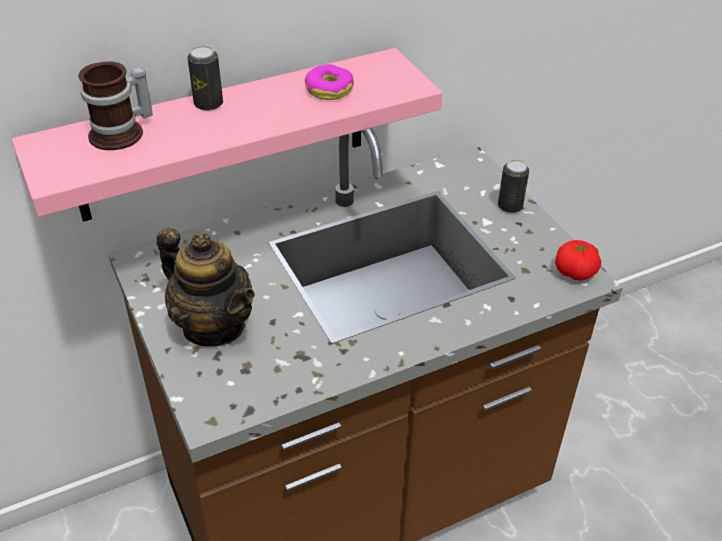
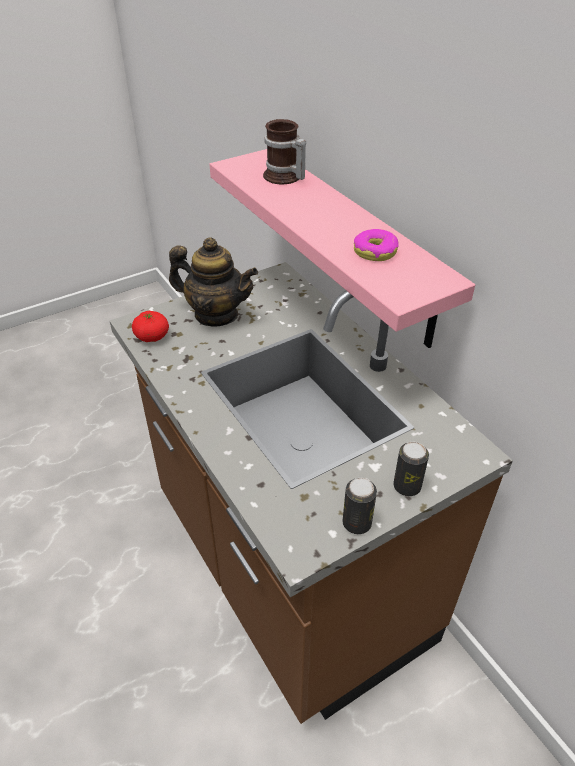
camera: 85 degrees right, 0 degrees up
teapot [157,227,255,347] -> teapot turned 105 degrees counterclockwise [169,237,258,326]
can [187,46,223,111] -> can moved to [343,478,377,534]
tomato [555,240,601,281] -> tomato moved to [132,311,169,342]

